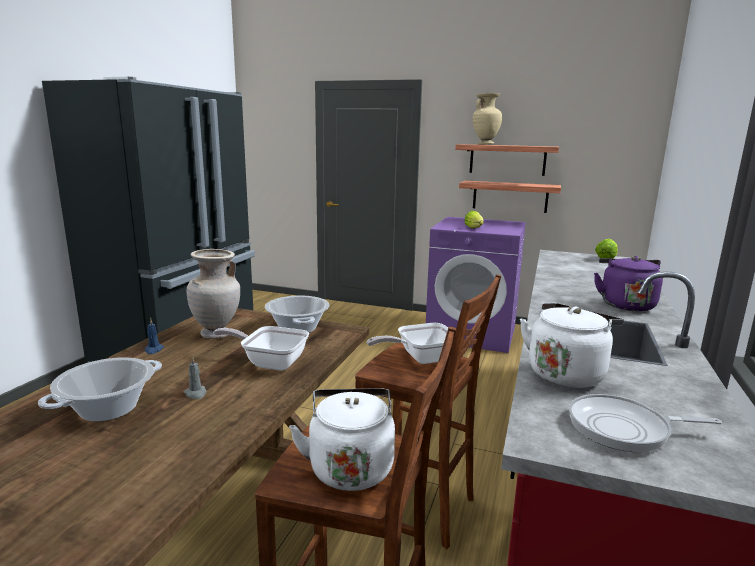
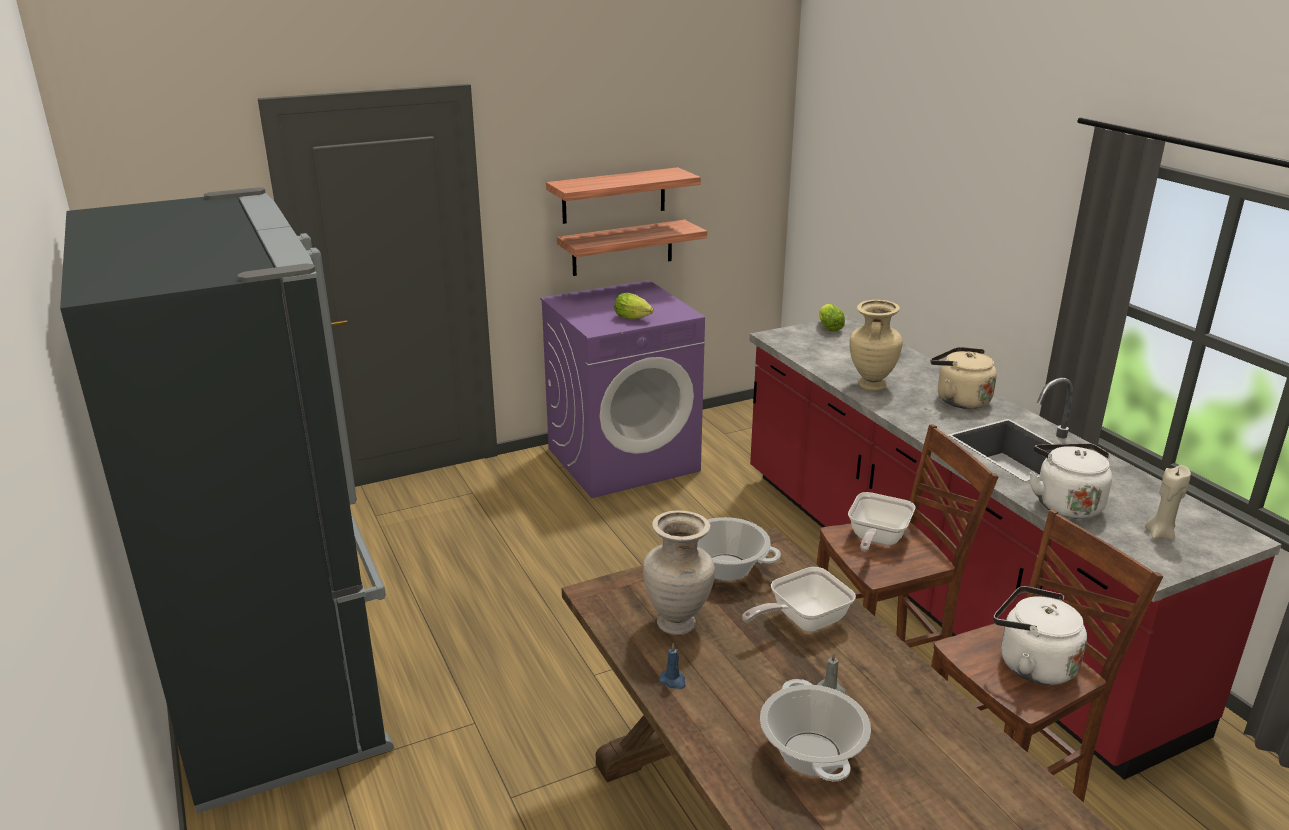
camera: 45 degrees left, 10 degrees up
beige vase [472,93,502,145] -> beige vase moved to [849,300,902,391]
frying pan [569,394,722,452] -> beige candle [1145,465,1191,540]
purple kettle [594,256,663,311] -> beige kettle [931,347,997,409]

